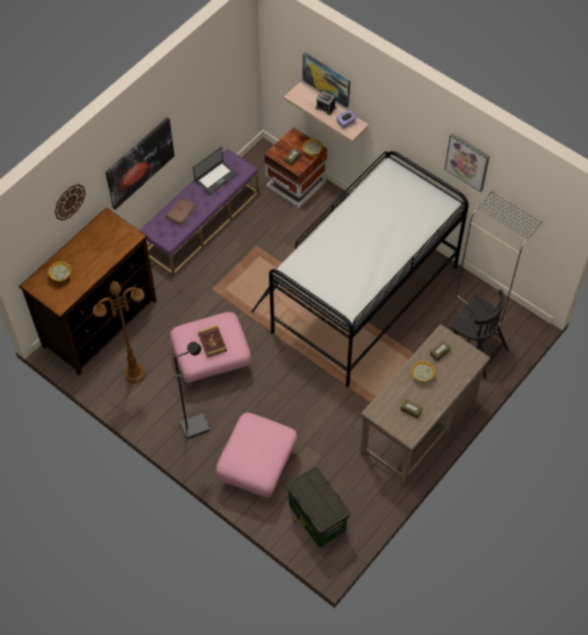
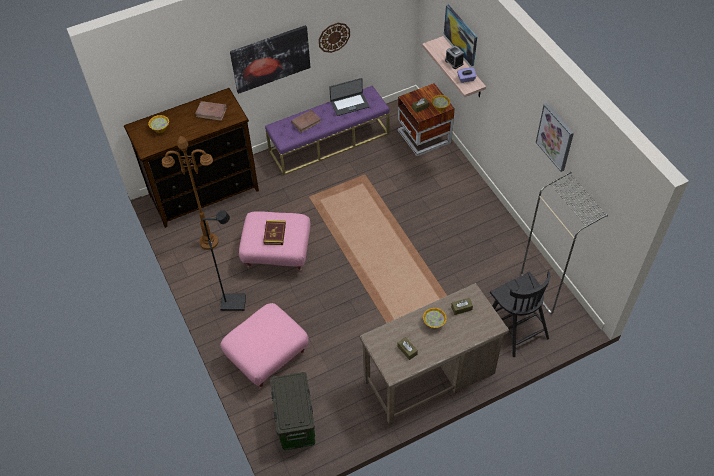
camera: 25 degrees right, 5 degrees down
wall clock [55,184,86,221] -> wall clock moved to [319,23,350,53]
black bed [251,151,469,387] -> none
none -> brown book [195,101,227,121]

